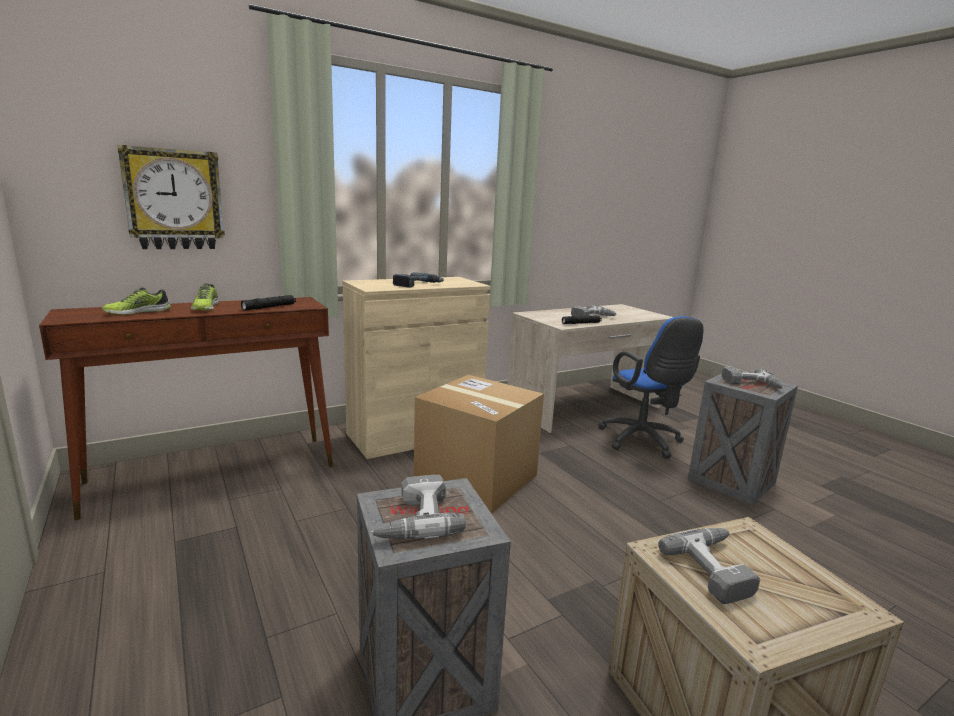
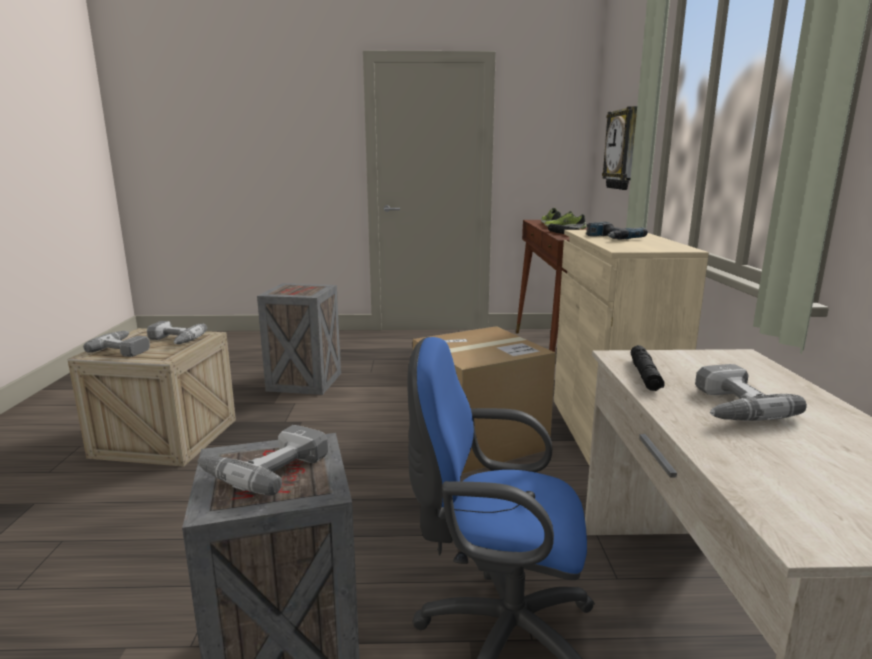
camera: 120 degrees right, 0 degrees up
power drill [370,475,466,539] -> power drill moved to [83,331,150,357]

